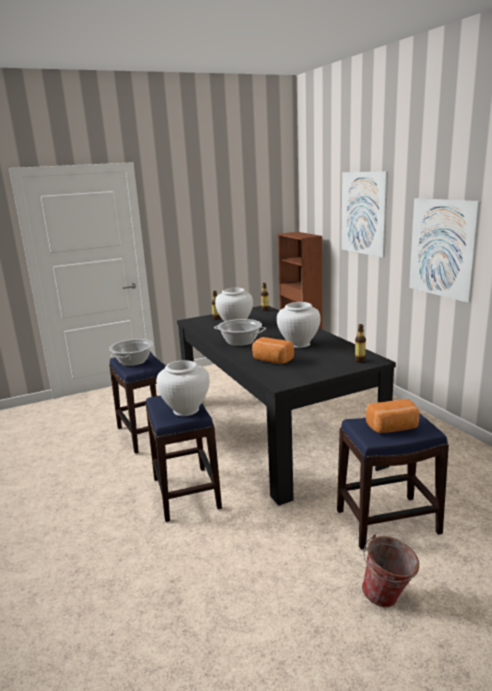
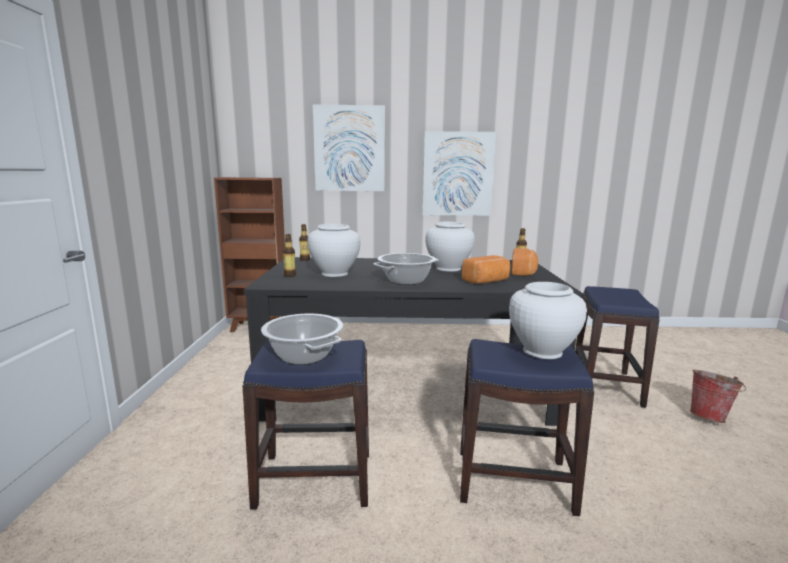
camera: 65 degrees left, 5 degrees down
bread [366,399,420,433] -> bread moved to [512,248,538,276]

